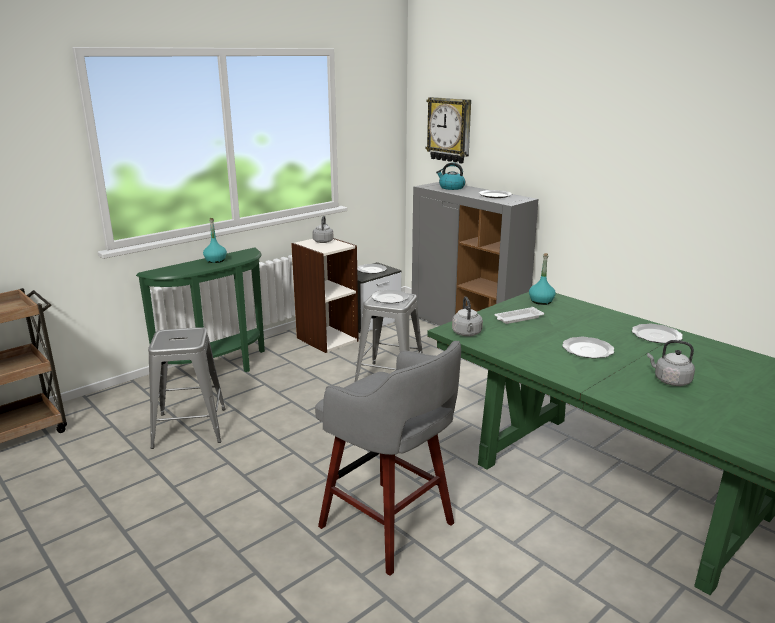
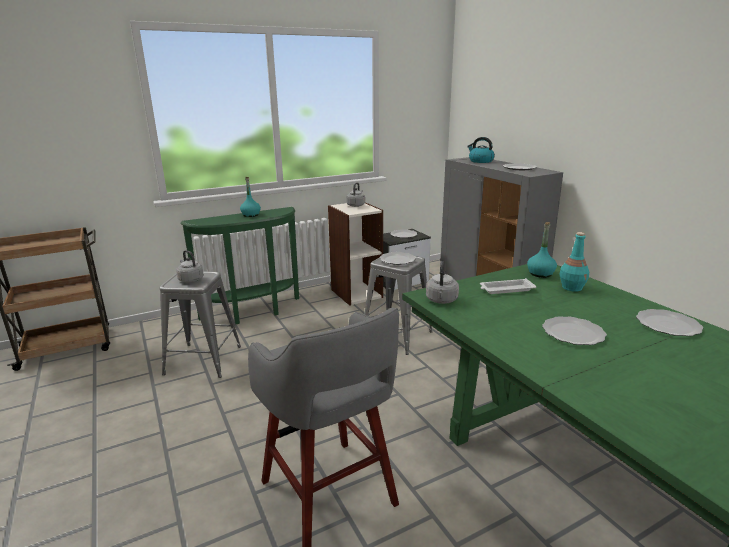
camera: 15 degrees right, 0 degrees up
wall clock [426,97,471,163] -> none
grey kettle [647,340,695,386] -> grey kettle moved to [177,250,204,283]
none -> turquoise bottle [559,232,589,292]

